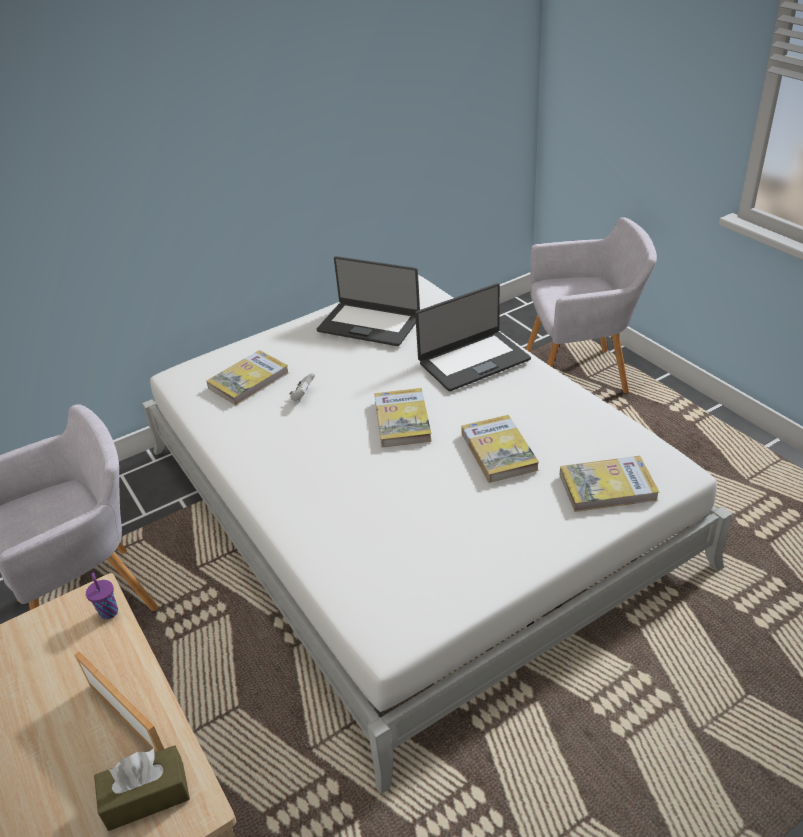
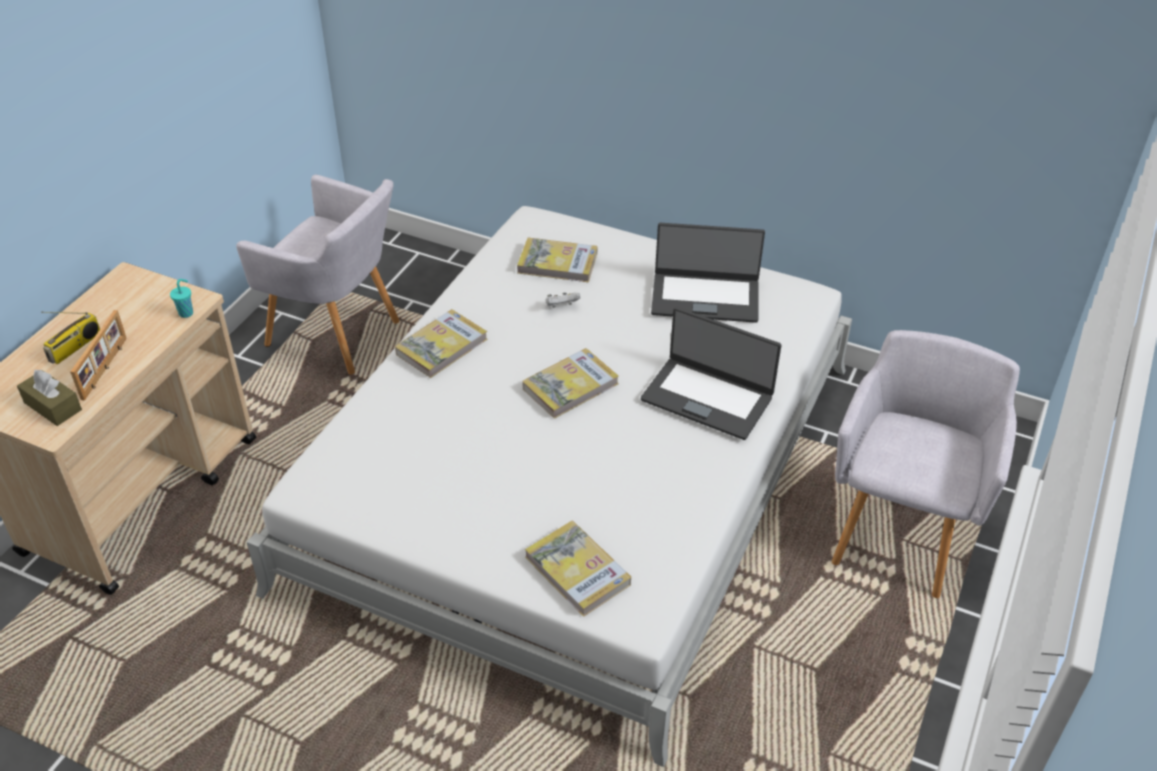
camera: 55 degrees right, 5 degrees up
purple cup [86,573,118,619] -> turquoise cup [170,279,193,318]
laptop [317,256,420,346] -> laptop turned 75 degrees counterclockwise [651,223,765,323]
book [461,415,539,483] -> book moved to [395,309,487,378]
grey armchair [526,217,657,393] -> grey armchair turned 120 degrees counterclockwise [832,330,1020,598]
none -> radio [41,312,100,364]

